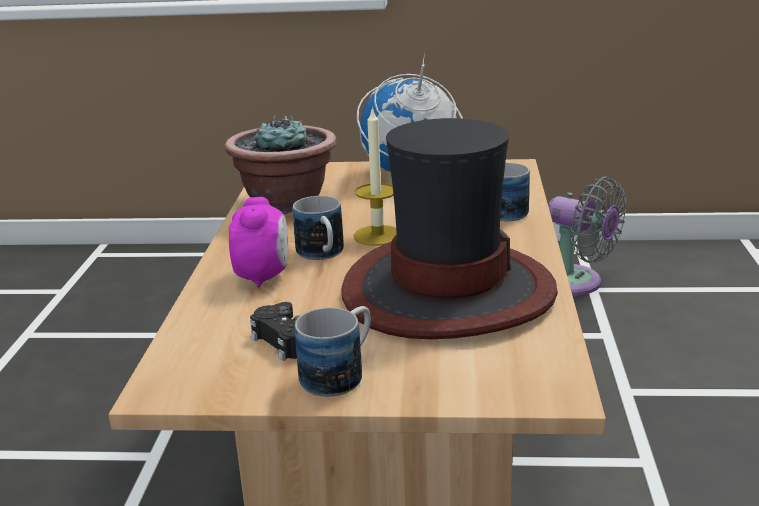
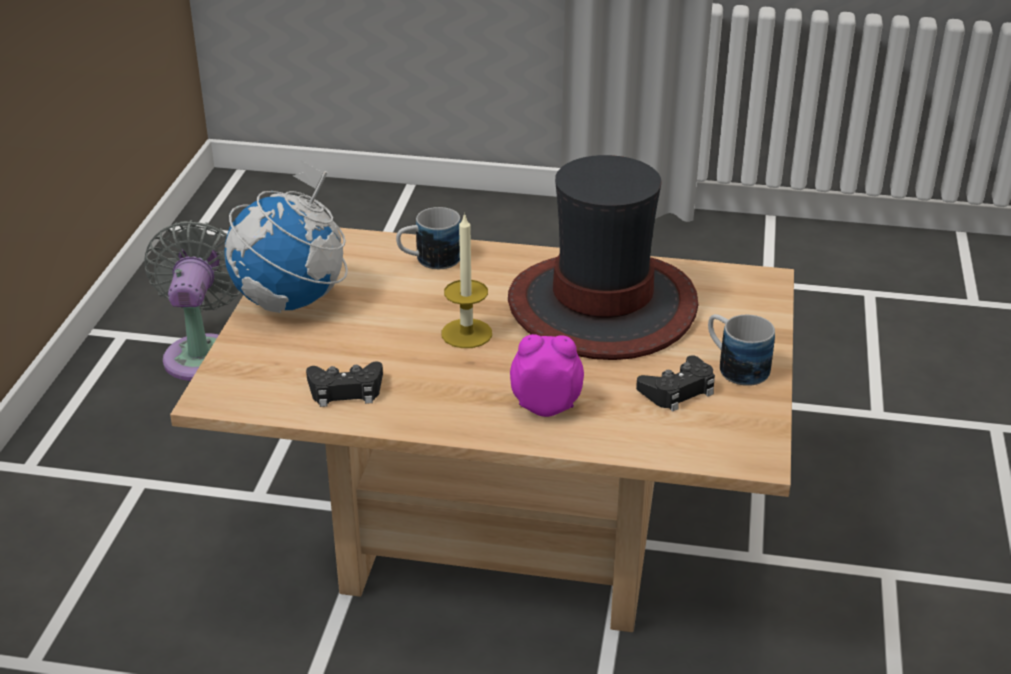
camera: 85 degrees left, 10 degrees up
potted plant [225,115,336,214] -> black game controller [306,361,383,407]
mug [293,196,344,260] -> none
grey fan [548,176,626,296] -> grey fan turned 45 degrees counterclockwise [144,220,241,381]

